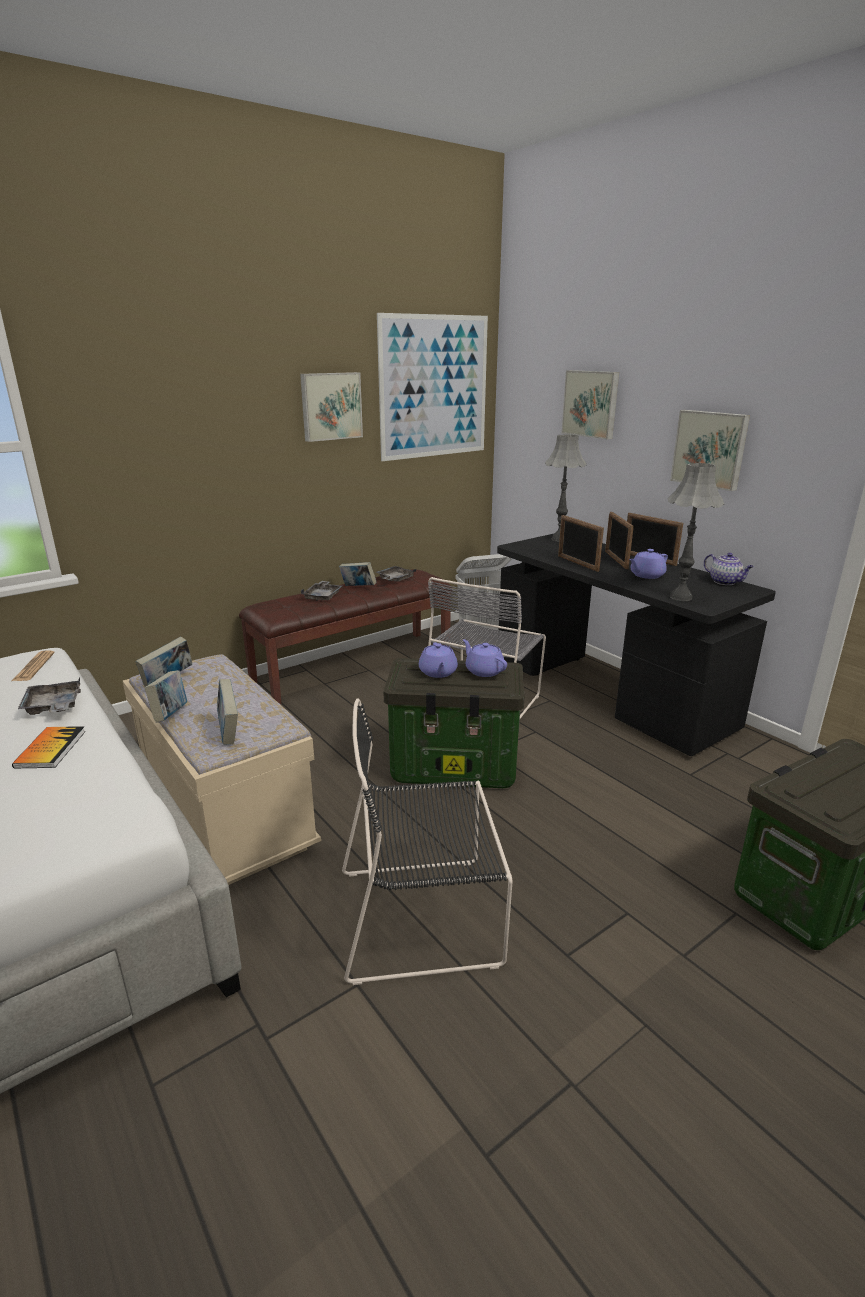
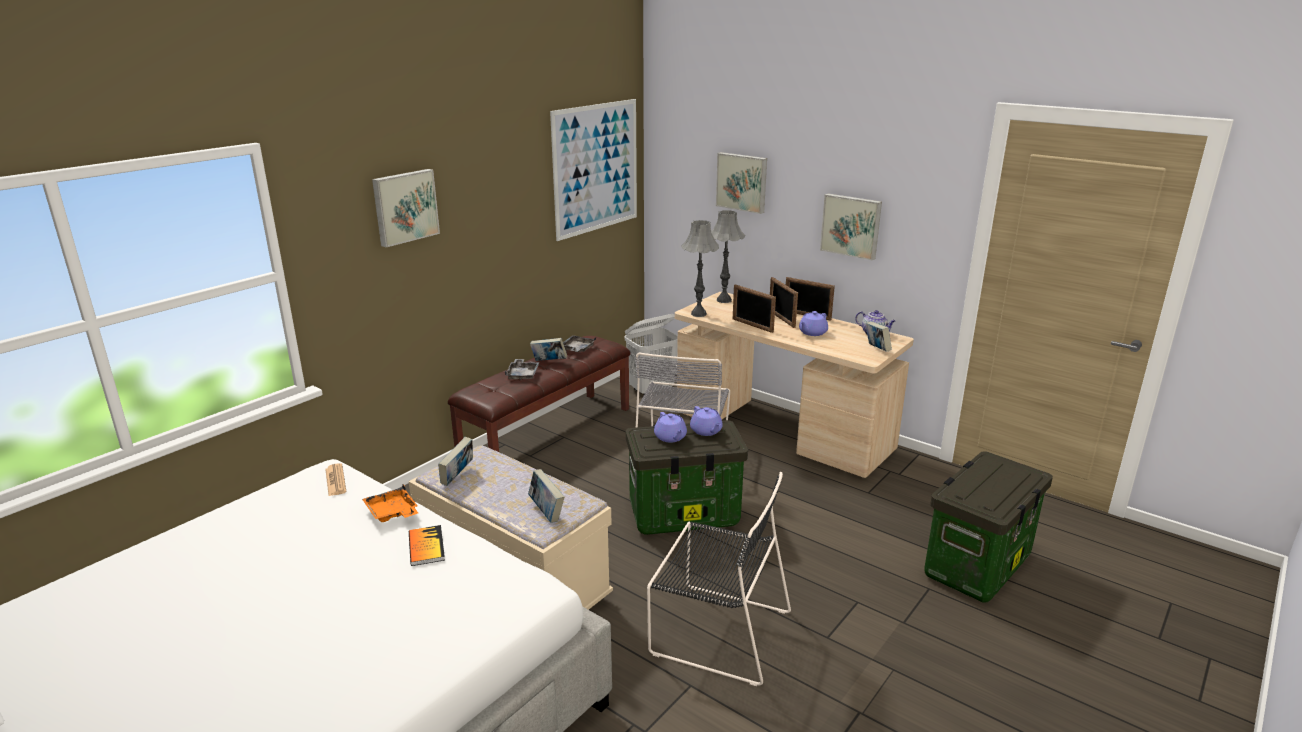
camera: 15 degrees left, 0 degrees up
grey tray [18,677,81,715] -> orange tray [362,484,418,522]
book [145,670,187,722] -> book moved to [866,321,892,352]
picture [300,372,363,442] -> picture moved to [372,169,440,247]
black chair [342,699,512,985] -> black chair turned 135 degrees counterclockwise [647,472,791,686]
purple teapot [463,639,507,677] -> purple teapot turned 150 degrees counterclockwise [690,406,723,436]
black desk [497,533,776,756] -> beige desk [675,292,914,478]
grey table lamp [667,463,724,601] -> grey table lamp moved to [681,220,719,317]

